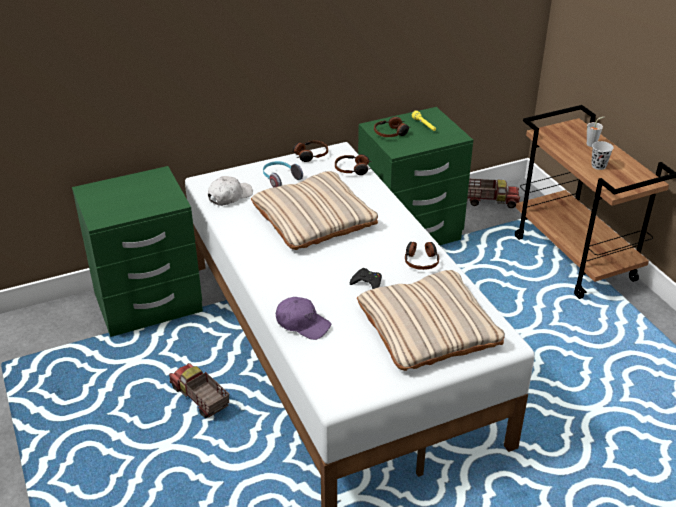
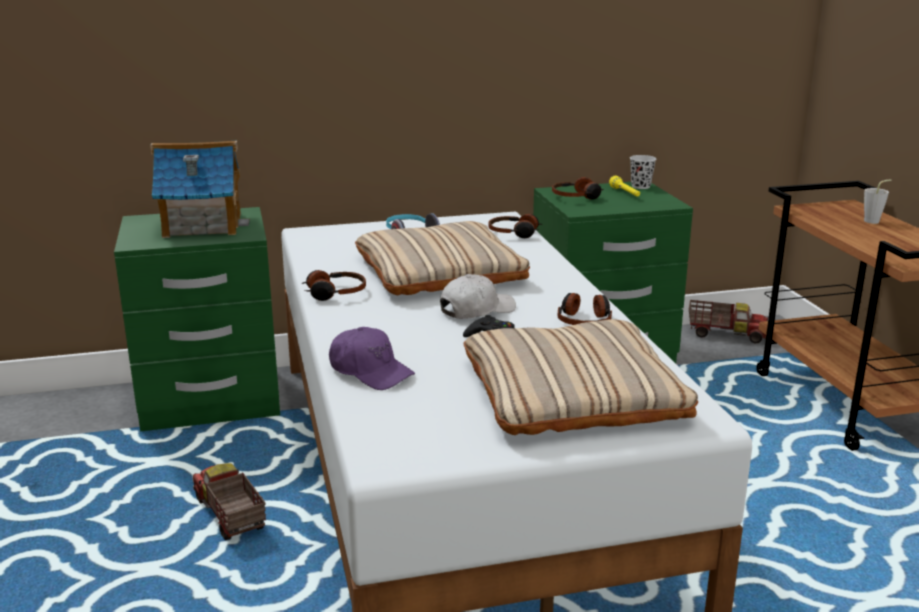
camera: 10 degrees right, 15 degrees down
white cap [208,176,253,206] -> white cap moved to [440,274,516,319]
headphones [291,141,328,162] -> headphones moved to [301,270,366,301]
black cup [591,141,613,170] -> black cup moved to [630,155,656,189]
none -> toy house [150,141,250,238]

